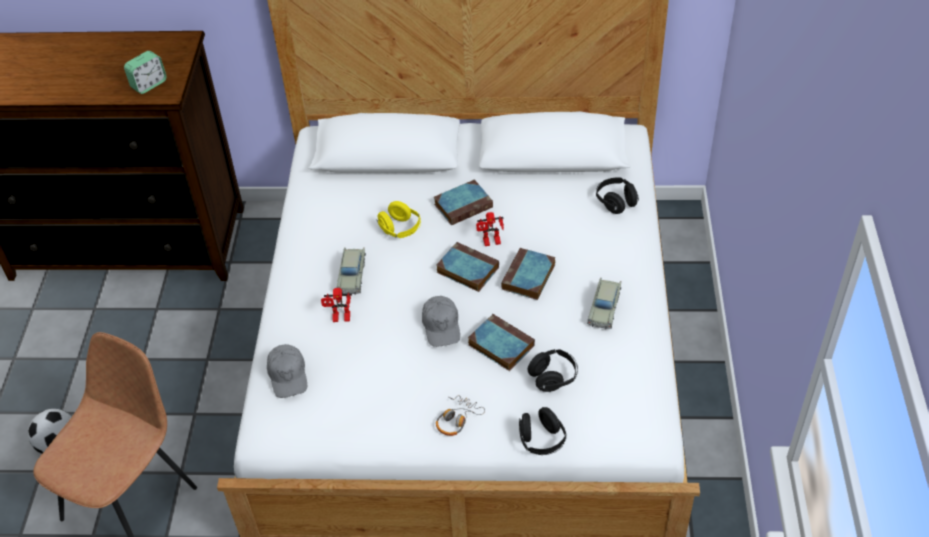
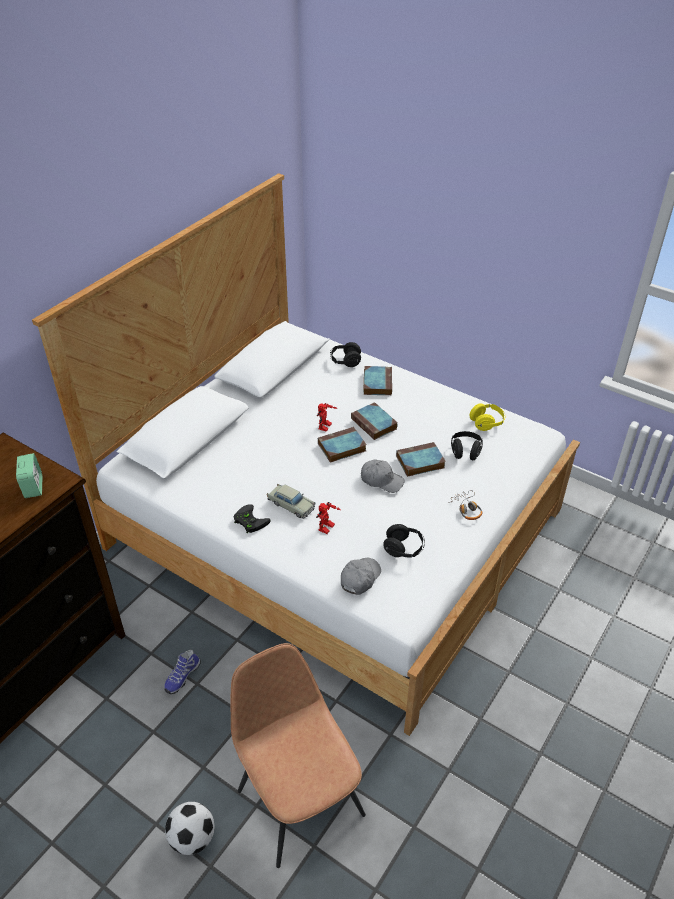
camera: 60 degrees left, 5 degrees down
grey cap [267,344,307,398] -> grey cap turned 75 degrees counterclockwise [341,558,381,595]
yellow headphones [376,201,421,238] -> yellow headphones moved to [469,403,505,431]
book [434,180,493,225] -> book moved to [363,366,392,395]
black headphones [519,407,567,455] -> black headphones moved to [383,524,425,558]
beige toy car [587,278,621,329] -> none
none -> shoe [164,650,201,694]
none -> black game controller [233,504,271,533]

